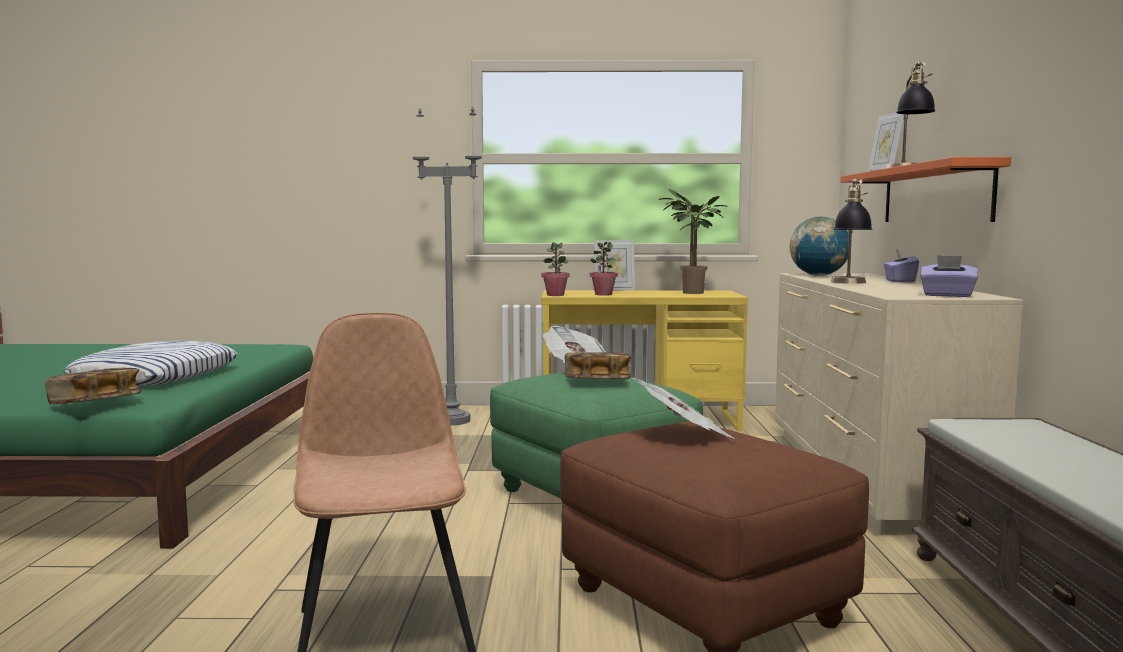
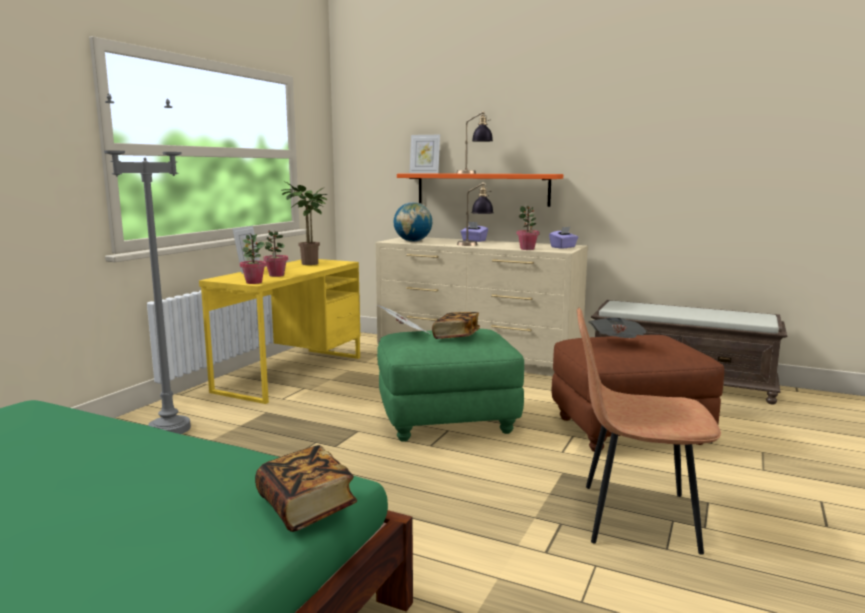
camera: 65 degrees left, 5 degrees up
pillow [63,341,237,386] -> none
none -> potted plant [517,206,540,250]

